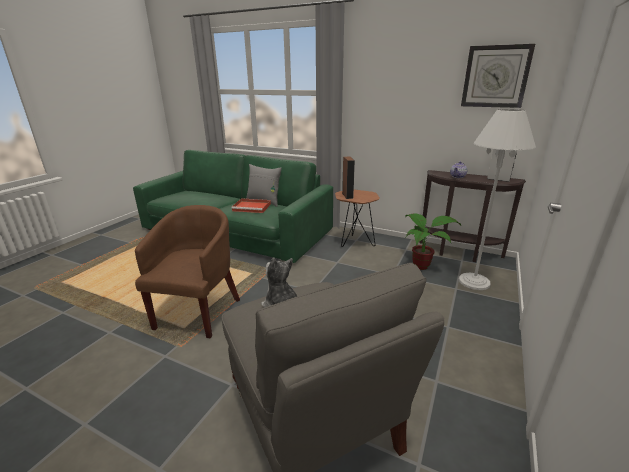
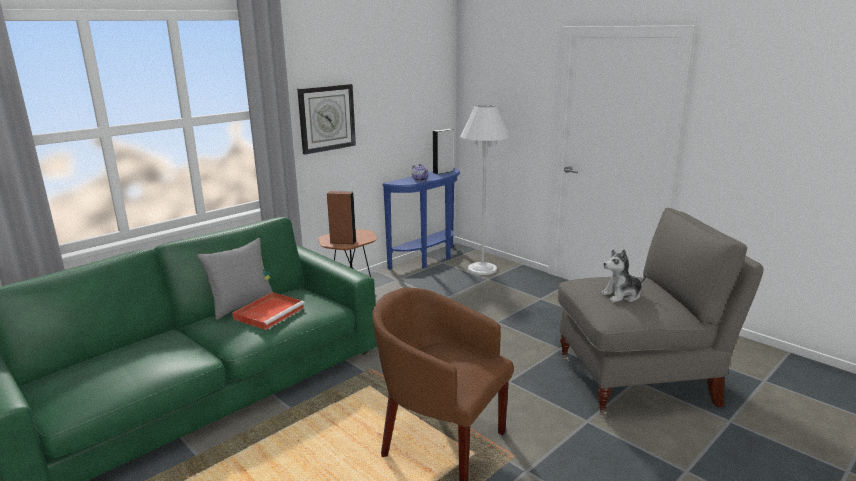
camera: 70 degrees left, 5 degrees down
potted plant [405,213,461,270] -> none
brown console table [419,170,526,262] -> blue console table [382,168,460,270]
wall clock [461,44,535,108] -> wall clock moved to [297,84,356,154]

